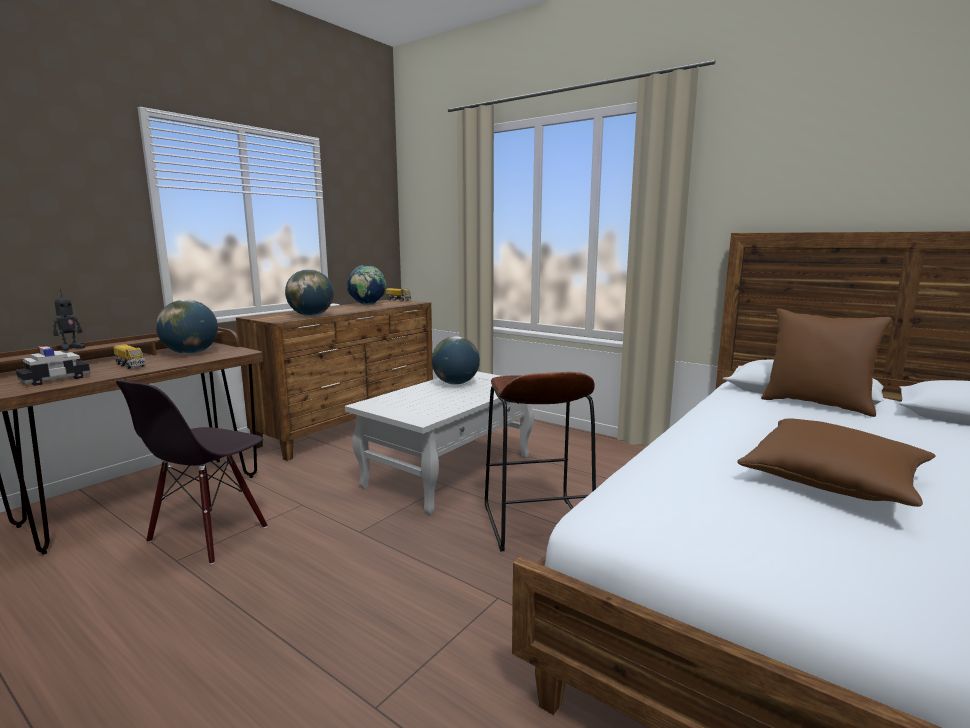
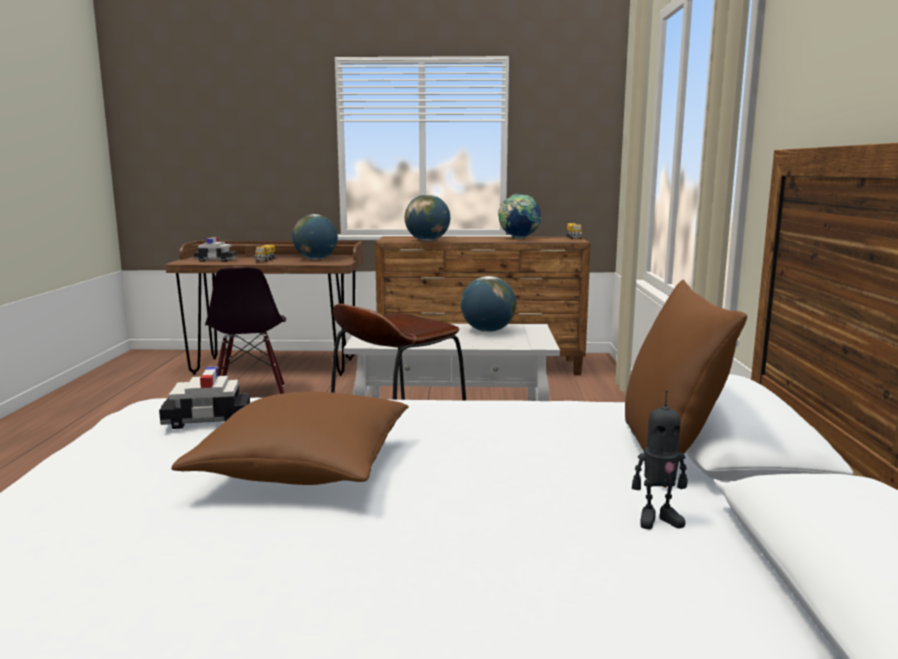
camera: 55 degrees right, 0 degrees up
toy robot [53,289,85,351] -> toy robot moved to [632,390,688,529]
black chair [116,380,268,565] -> black chair turned 90 degrees counterclockwise [205,267,286,394]
none -> toy car [159,367,250,429]

